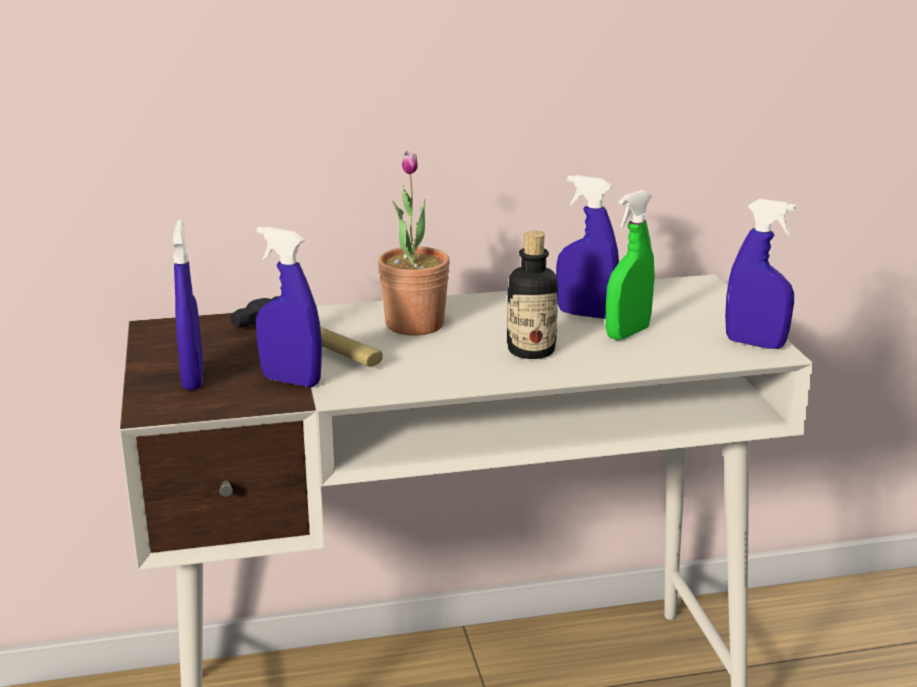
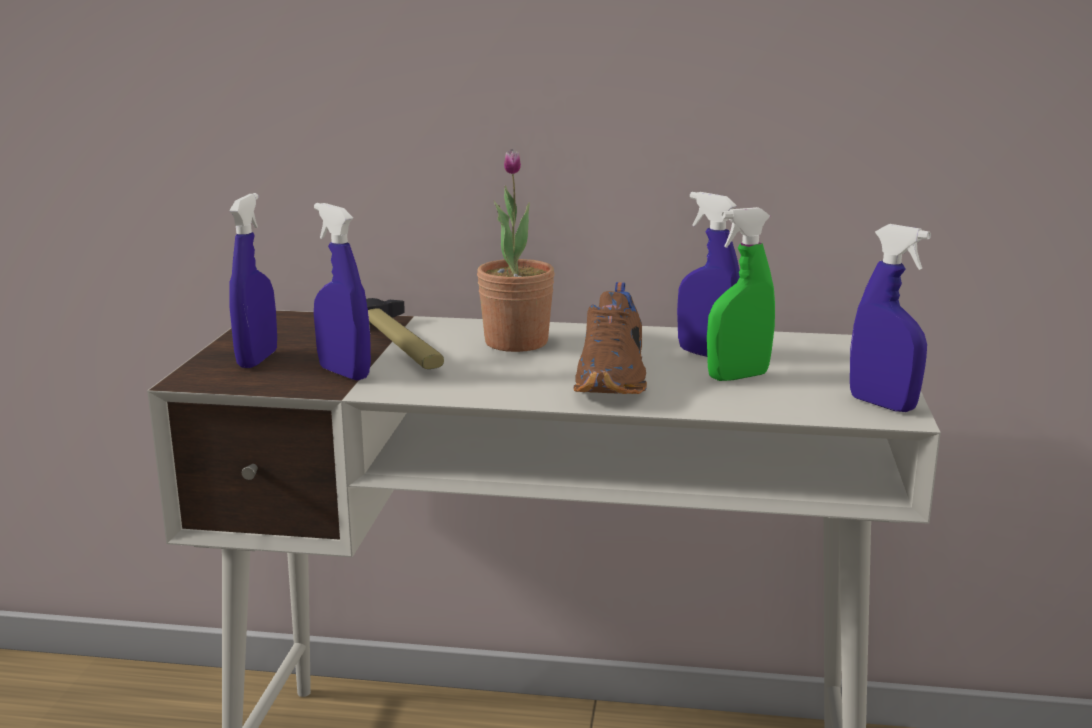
camera: 20 degrees right, 5 degrees down
bottle [507,231,558,359] -> brown shoe [573,282,647,394]

